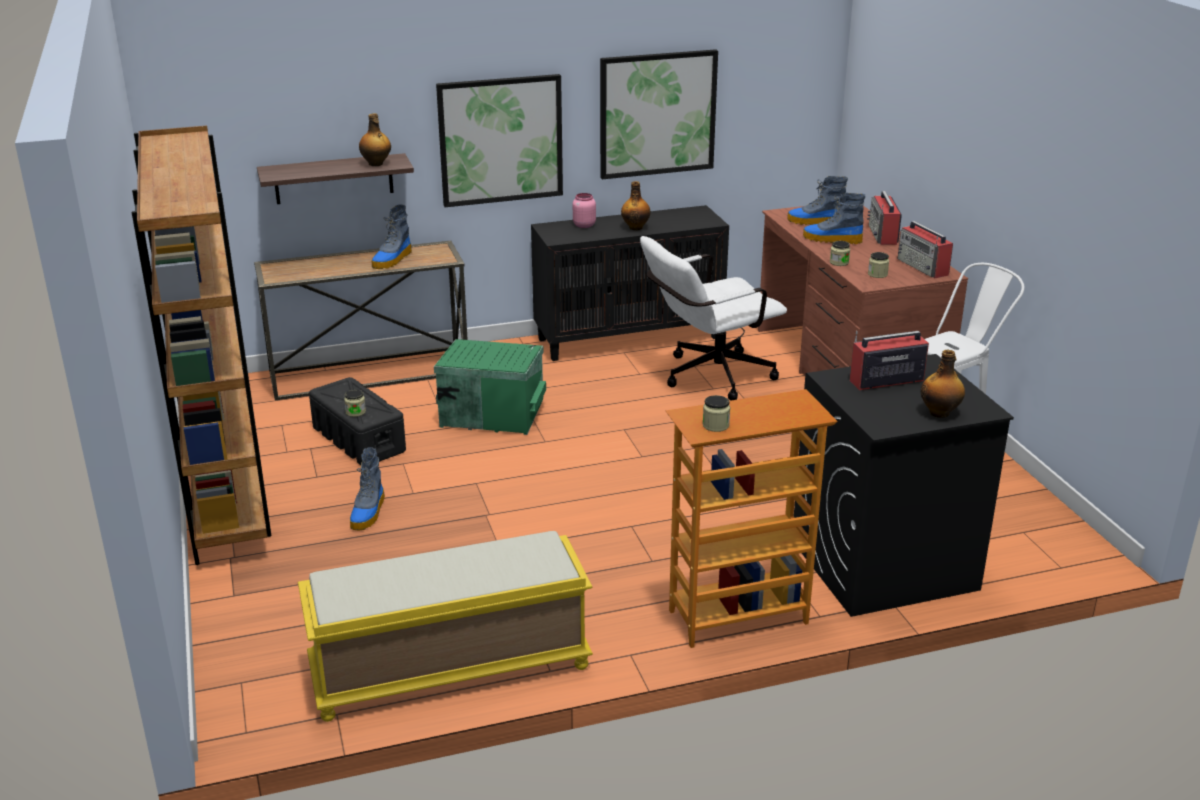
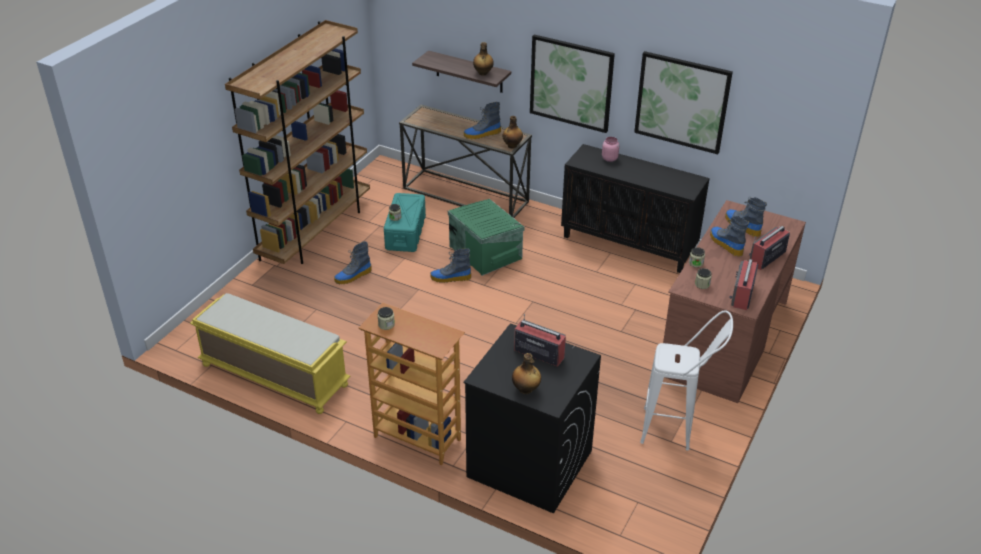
camera: 45 degrees right, 10 degrees up
black storage box [309,377,406,465] -> turquoise storage box [384,193,426,252]
bottle [621,181,650,231] -> bottle moved to [502,116,523,149]
white office chair [640,236,787,401] -> none
none -> boot [430,248,471,283]

